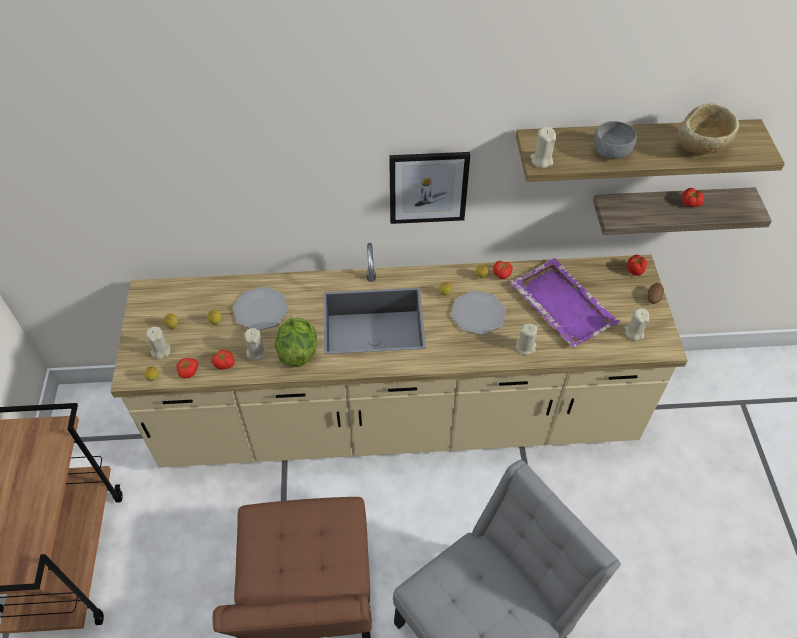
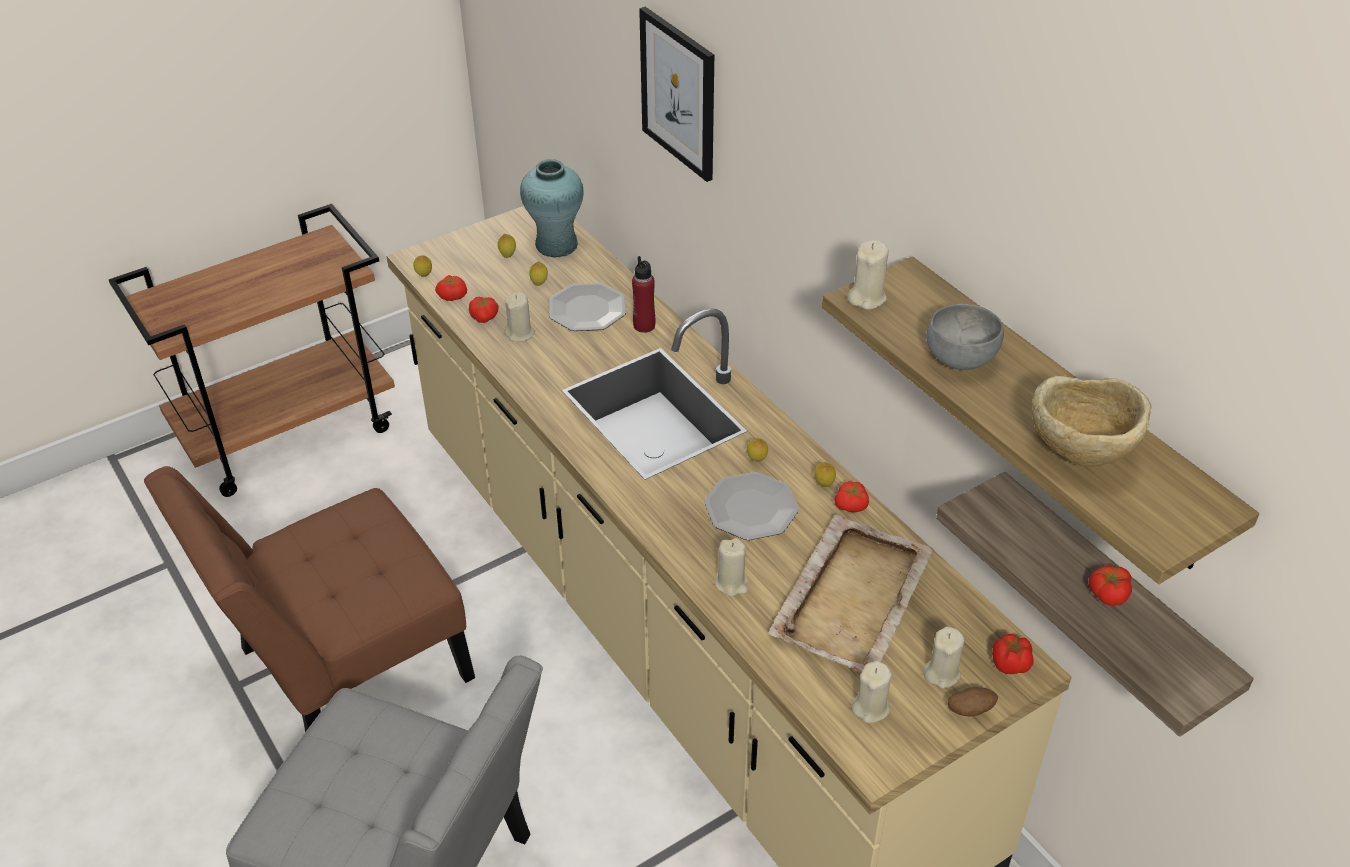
camera: 60 degrees right, 10 degrees down
beige candle [146,327,171,359] -> beige candle moved to [923,627,964,689]
lettuce [275,316,317,367] -> none
picture [389,152,470,224] -> picture moved to [639,7,714,182]
purple tray [510,258,620,347] -> beige tray [768,514,933,672]
none -> turquoise vase [520,159,584,257]
none -> red bottle [632,256,655,333]

